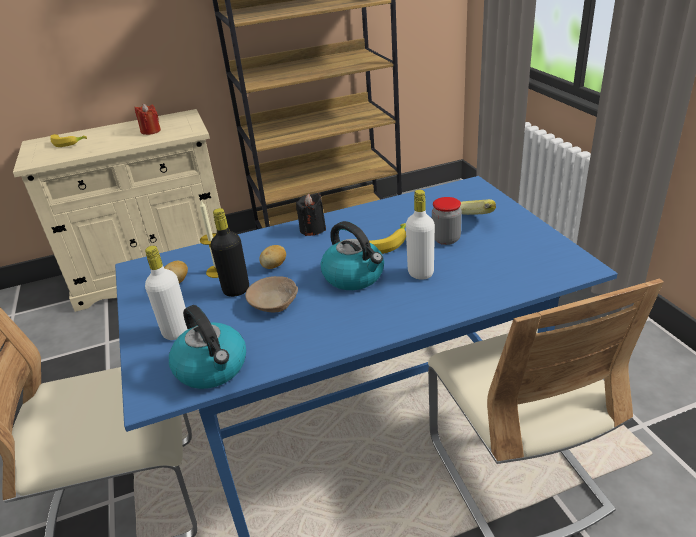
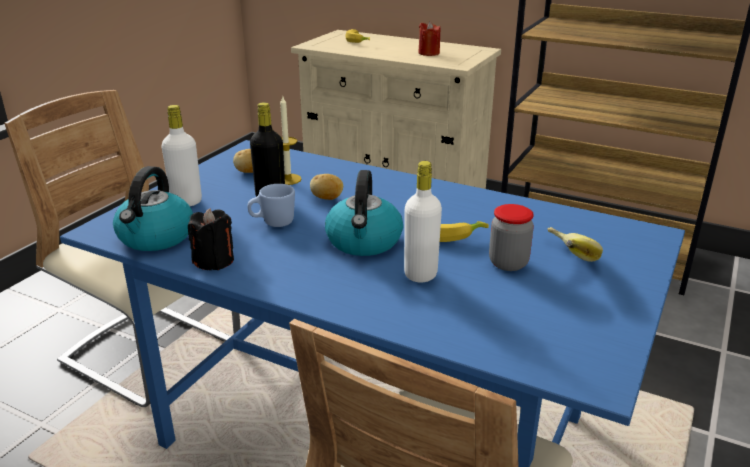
camera: 45 degrees right, 5 degrees down
beige bowl [245,276,298,312] -> blue mug [247,184,295,227]
black candle [296,194,326,236] -> black candle moved to [188,208,234,270]

